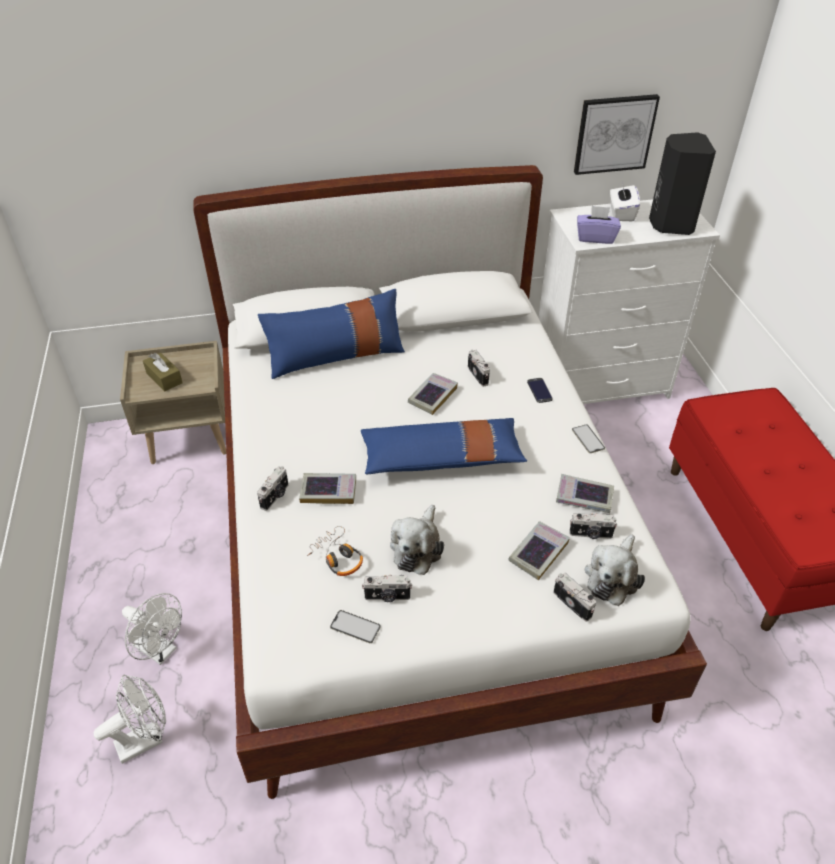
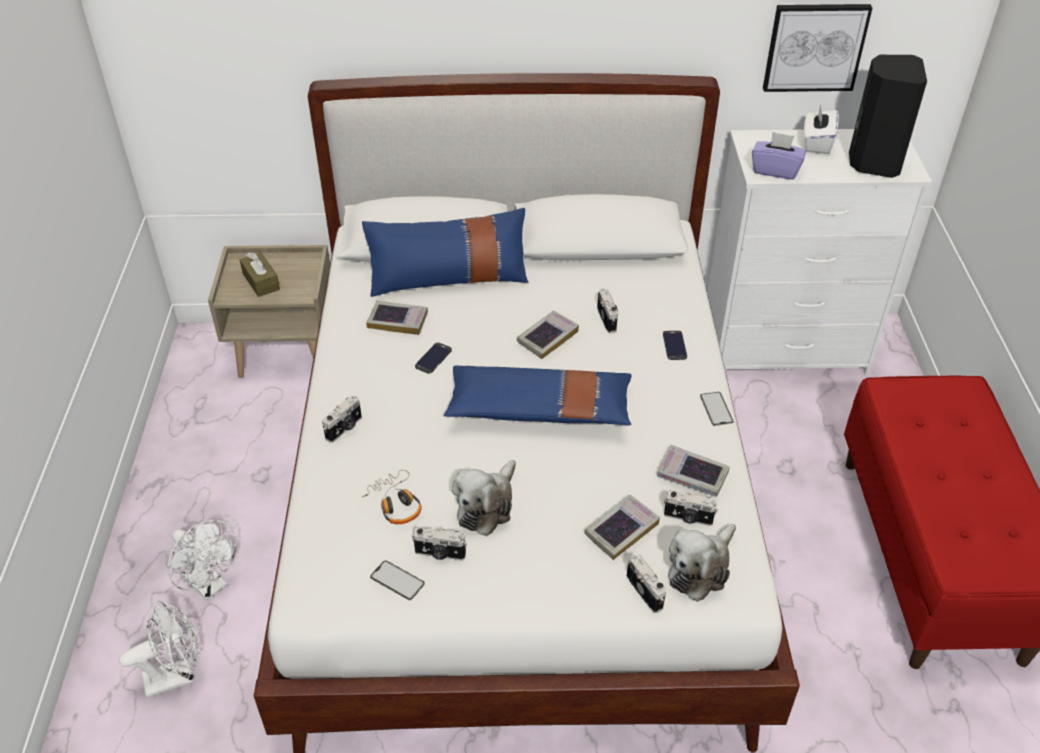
camera: 10 degrees right, 0 degrees up
book [299,473,356,504] -> book moved to [366,301,428,335]
none -> phone [415,342,452,374]

